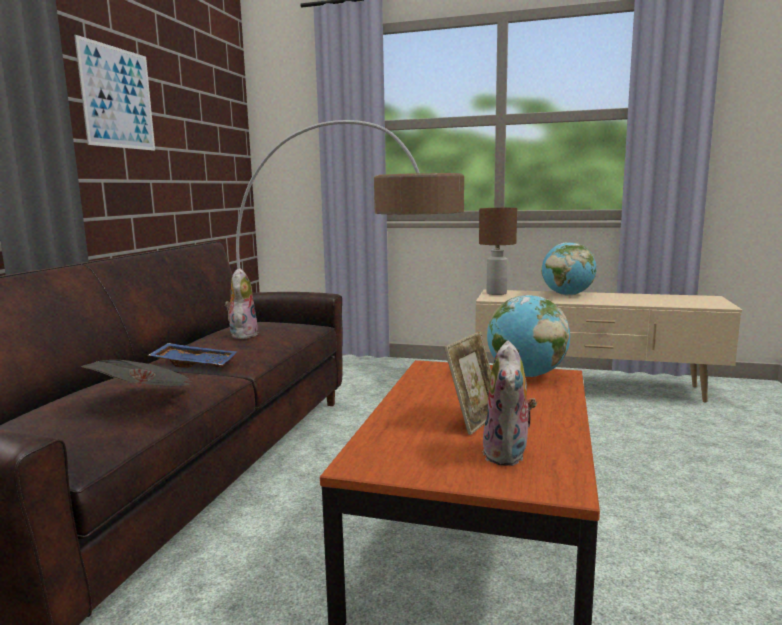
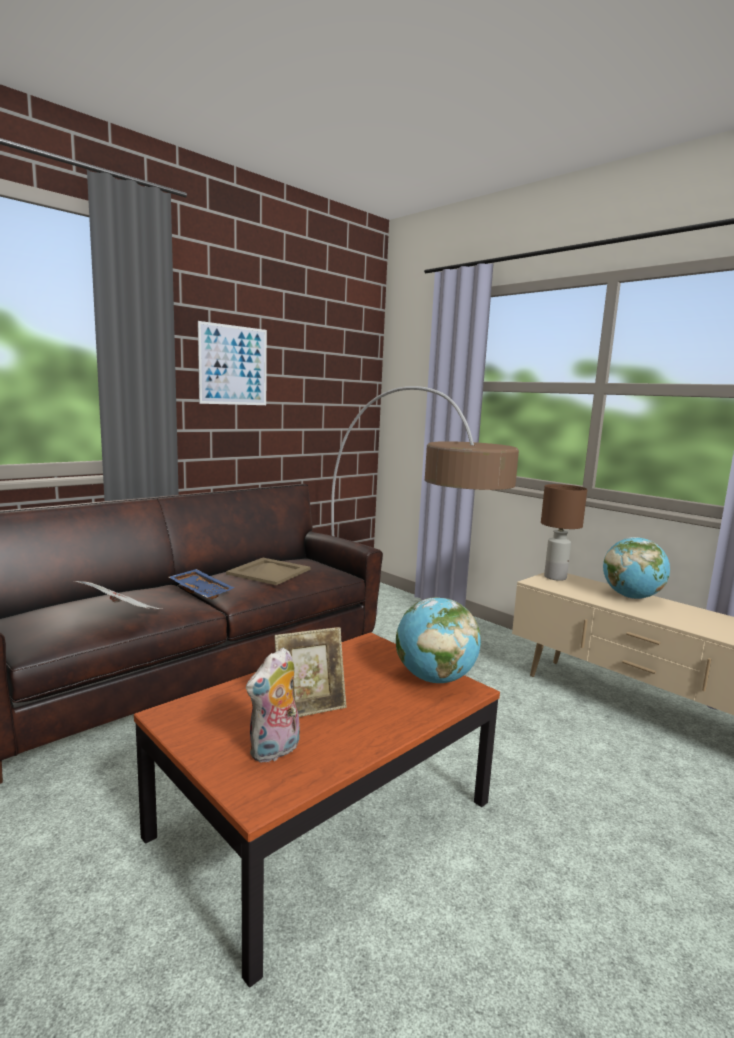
camera: 30 degrees right, 0 degrees up
plush toy [225,268,258,339] -> beige tray [226,558,310,585]

